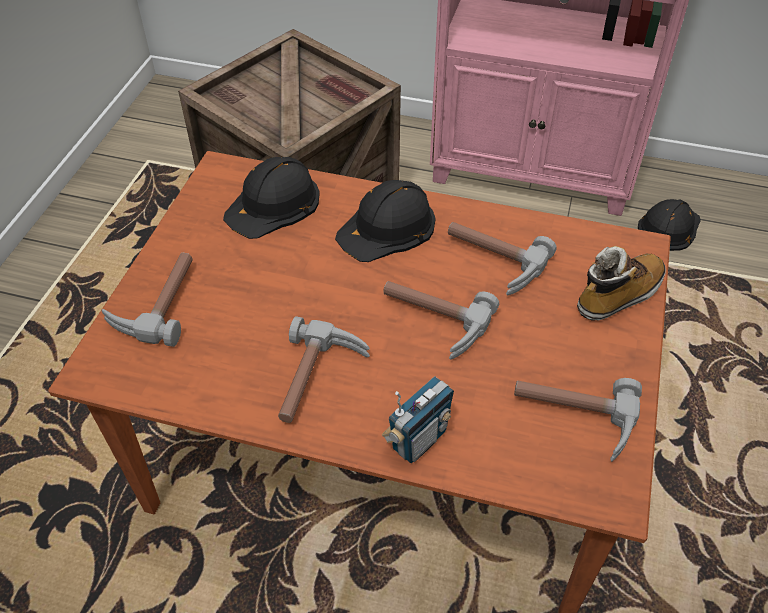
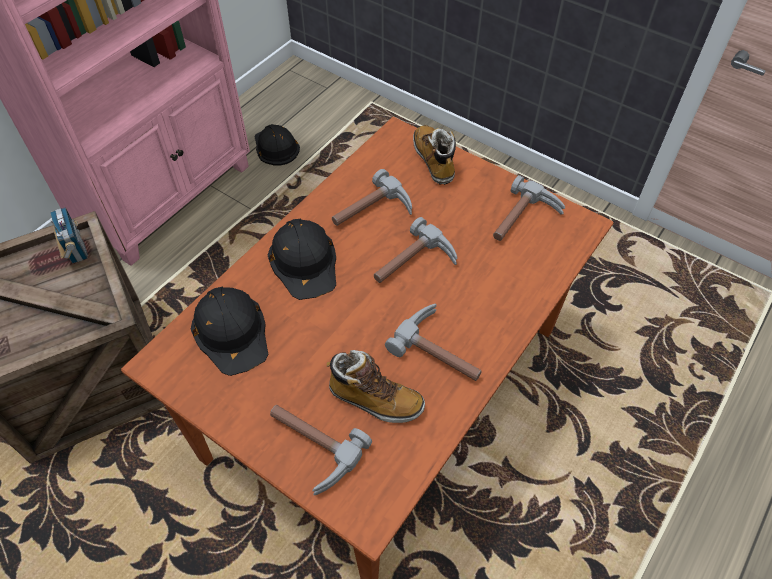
camera: 70 degrees left, 5 degrees up
radio [382,376,454,463] -> radio moved to [50,208,88,264]
none -> boot [327,350,425,423]

